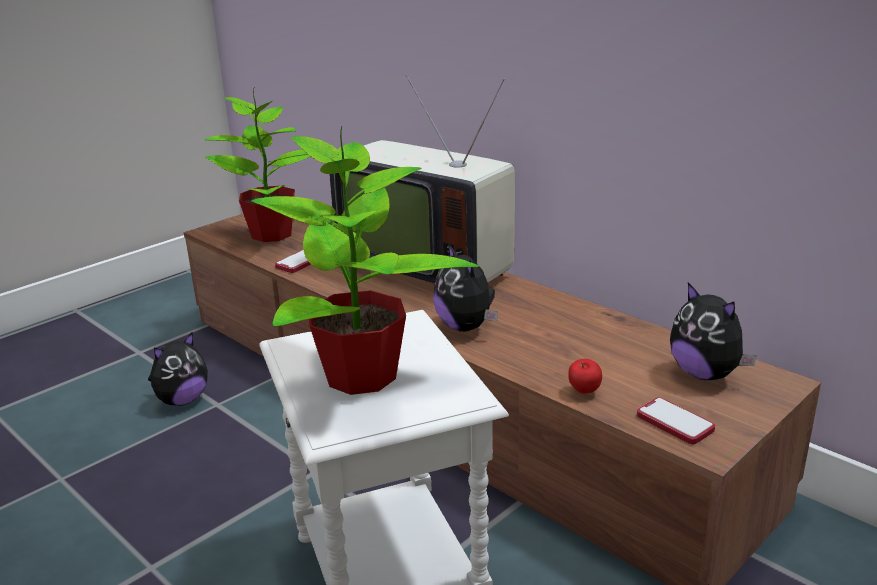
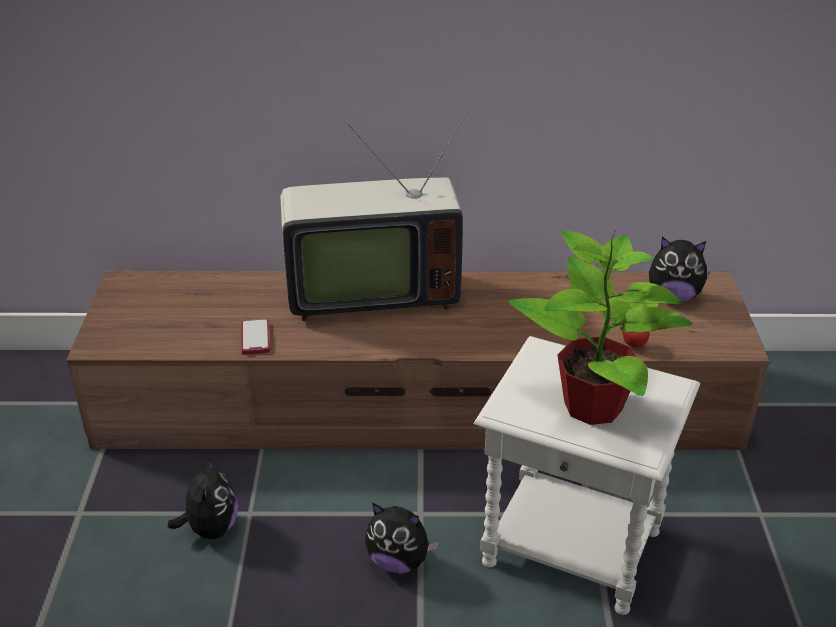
camera: 45 degrees left, 10 degrees up
potted plant [204,86,311,242] -> none
plush toy [433,243,498,332] -> plush toy moved to [365,502,439,574]
phone [637,398,715,444] -> none

